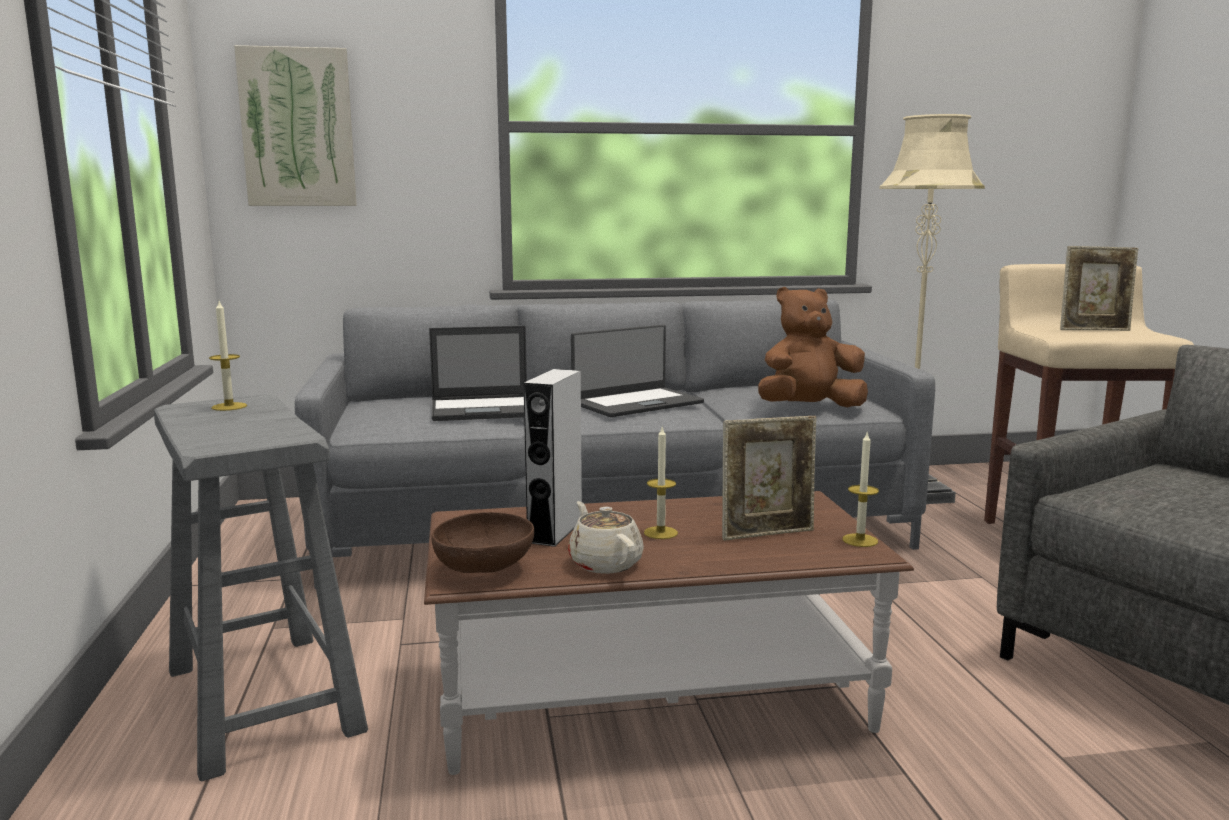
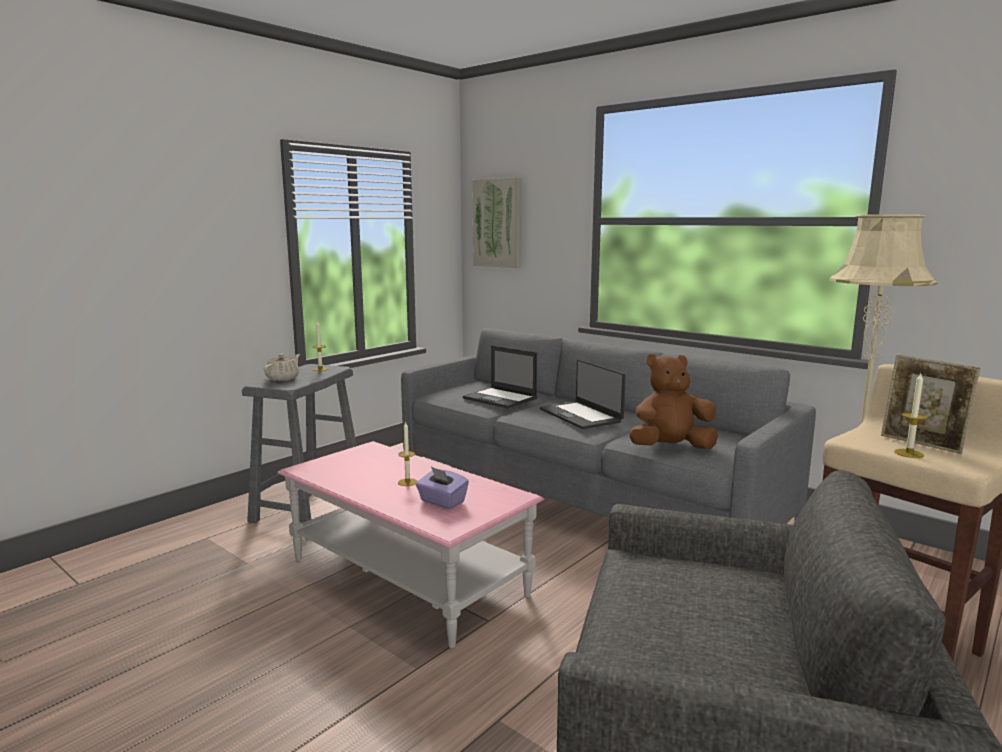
camera: 50 degrees right, 0 degrees up
brown coffee table [424,491,914,775] -> pink coffee table [277,441,544,648]
brown bowl [431,512,534,573] -> none
grey speaker [523,369,582,547] -> none
beige teapot [568,501,644,574] -> beige teapot moved to [264,354,300,381]
laptop [571,325,704,417] -> laptop turned 45 degrees clockwise [540,359,626,429]
picture frame [722,416,817,541] -> purple tissue box [416,467,469,509]
brown plush toy [758,287,868,408] -> brown plush toy turned 45 degrees counterclockwise [629,354,718,449]
candle [843,431,879,547] -> candle moved to [894,374,928,458]

